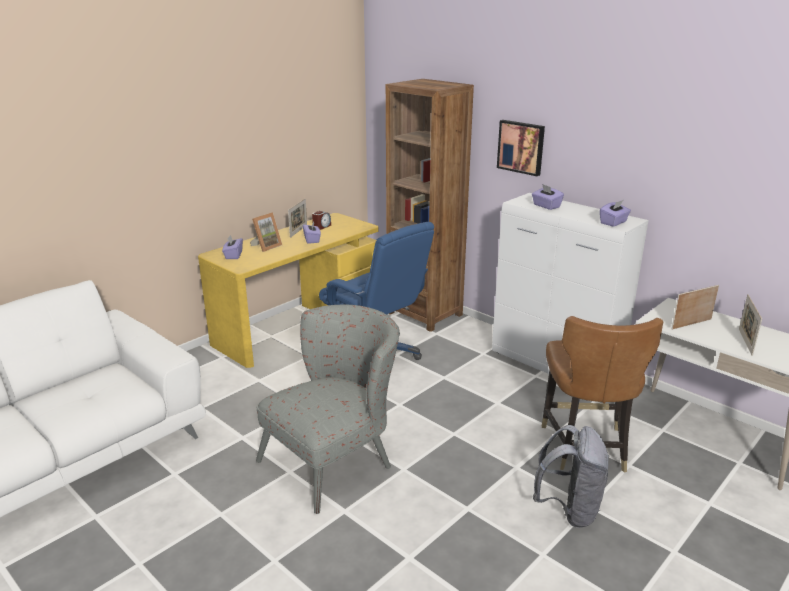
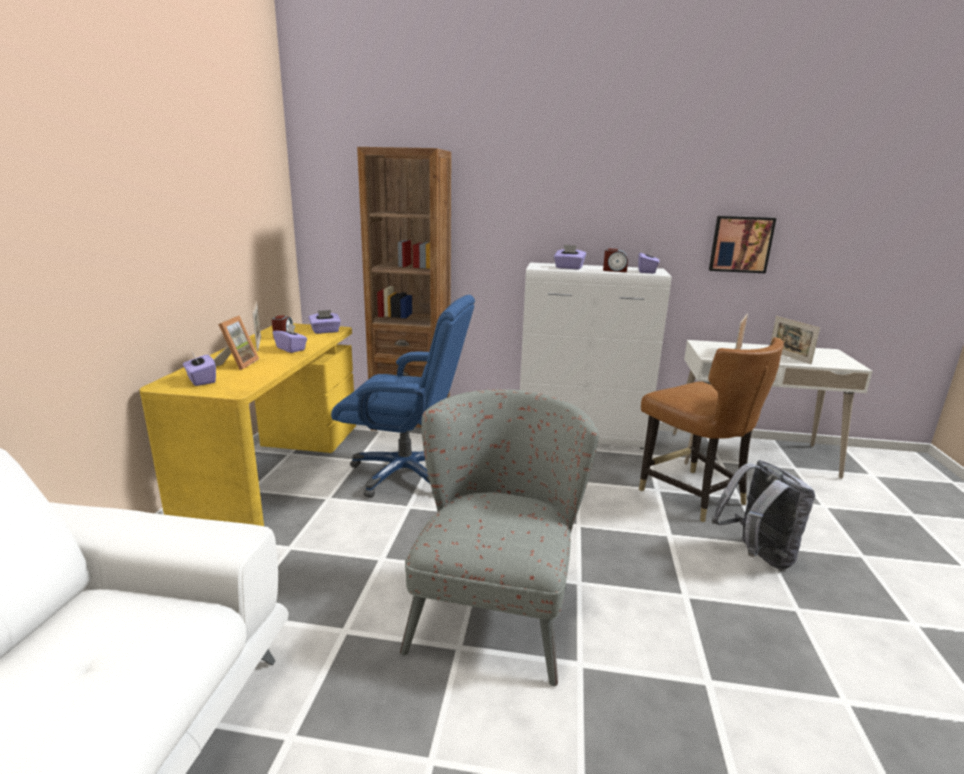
camera: 35 degrees left, 5 degrees down
picture [497,120,545,176] -> picture moved to [709,216,776,273]
none -> purple tissue box [308,310,341,334]
none -> alarm clock [603,248,628,272]

